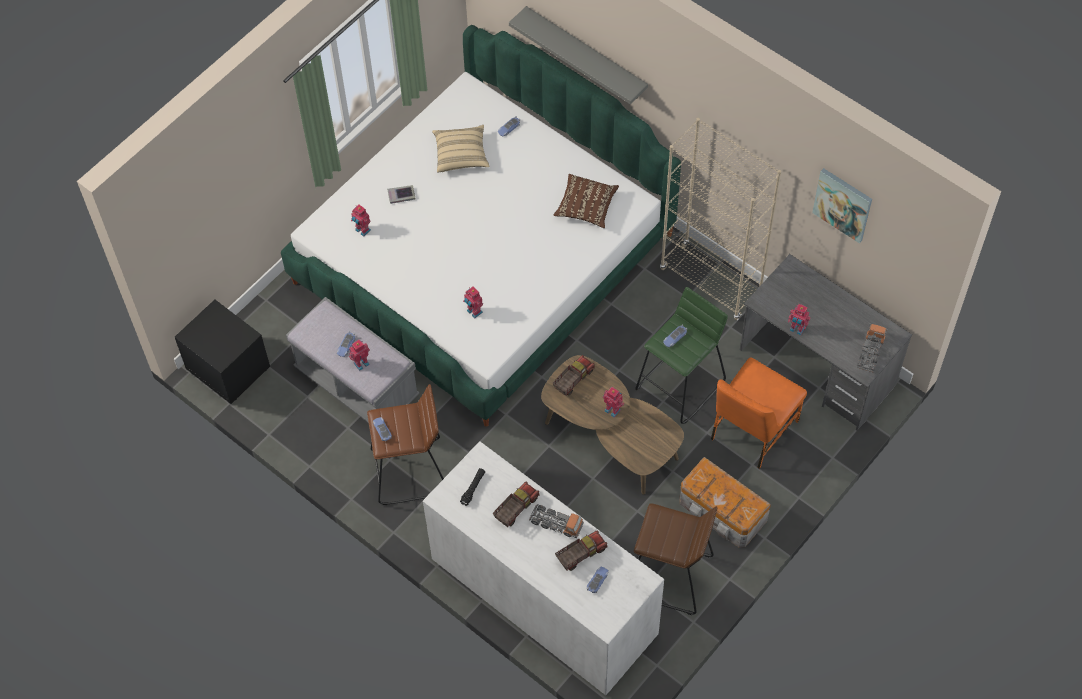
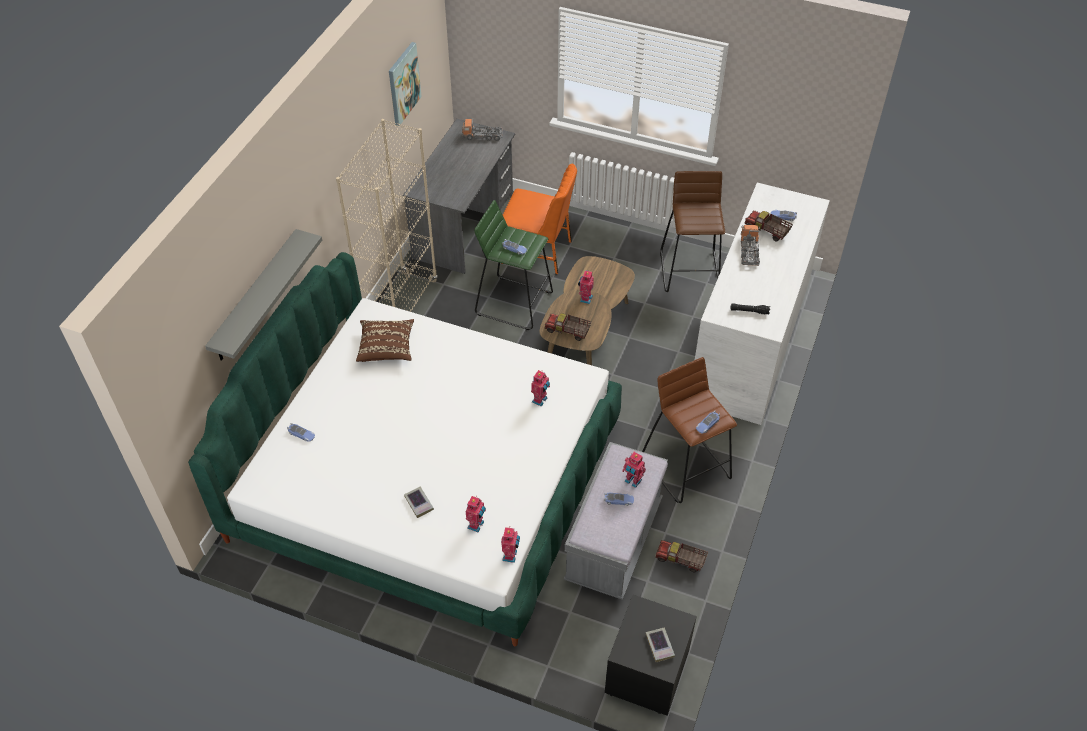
camera: 110 degrees left, 10 degrees down
beige pillow [432,125,489,173] -> none
toy truck [493,482,539,527] -> toy truck moved to [655,540,708,572]
storage box [679,457,771,548] -> none
toy robot [788,304,810,335] -> toy robot moved to [501,526,520,563]
none -> book [646,627,675,662]

